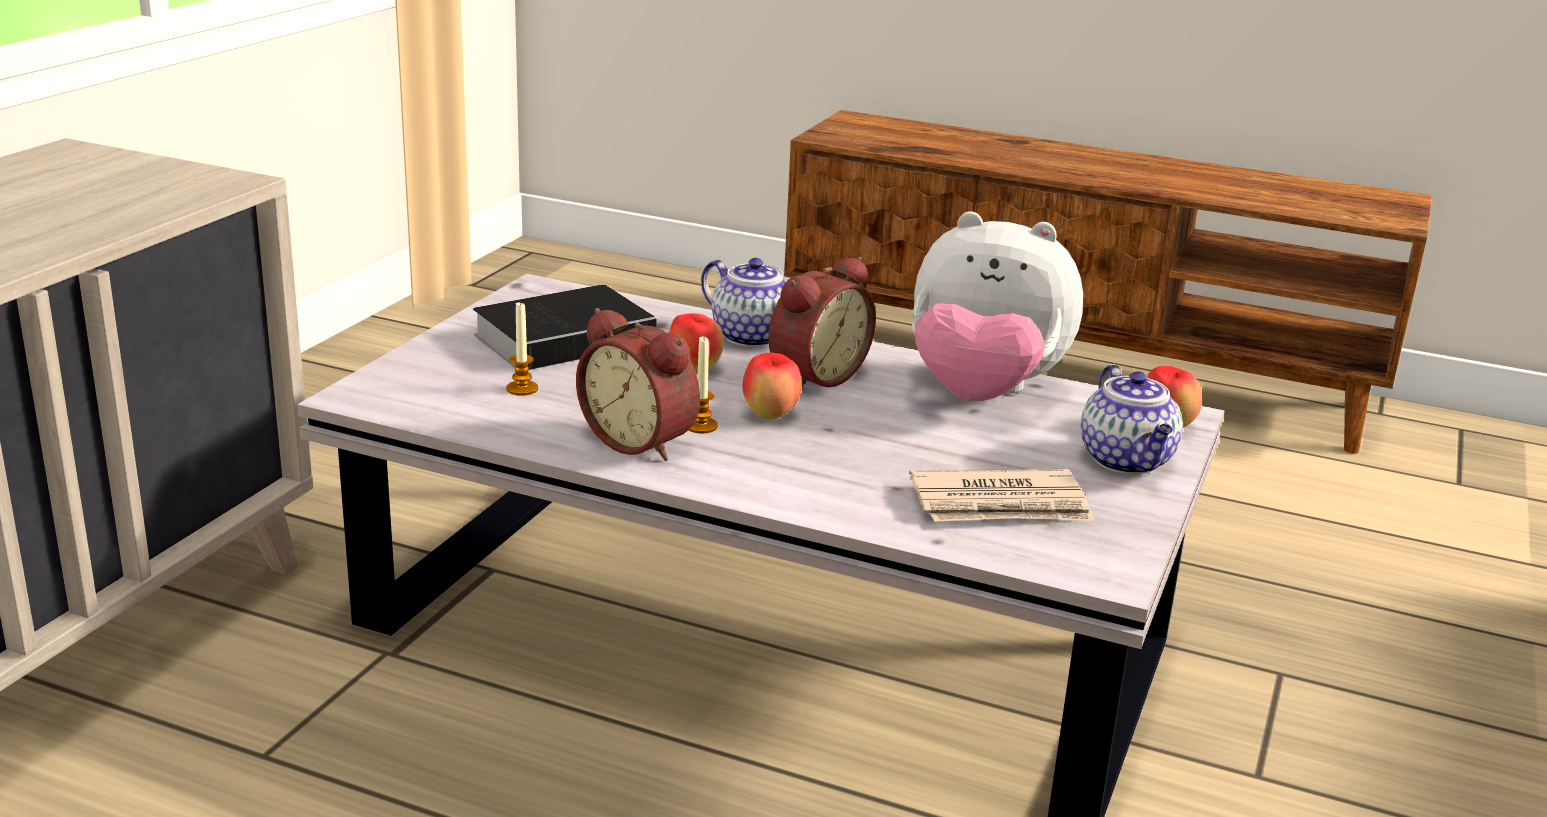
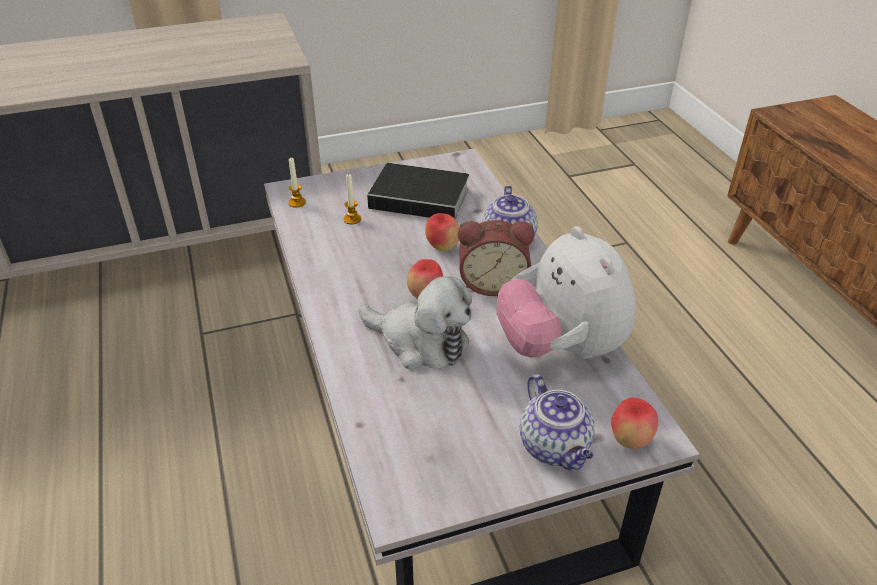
camera: 50 degrees right, 15 degrees up
alarm clock [576,308,700,461] -> none
candle [689,337,718,433] -> candle moved to [288,158,306,208]
newspaper [909,469,1095,522] -> none
teapot [1081,364,1183,474] -> teapot turned 60 degrees counterclockwise [520,374,595,471]
none -> plush toy [358,276,472,369]

